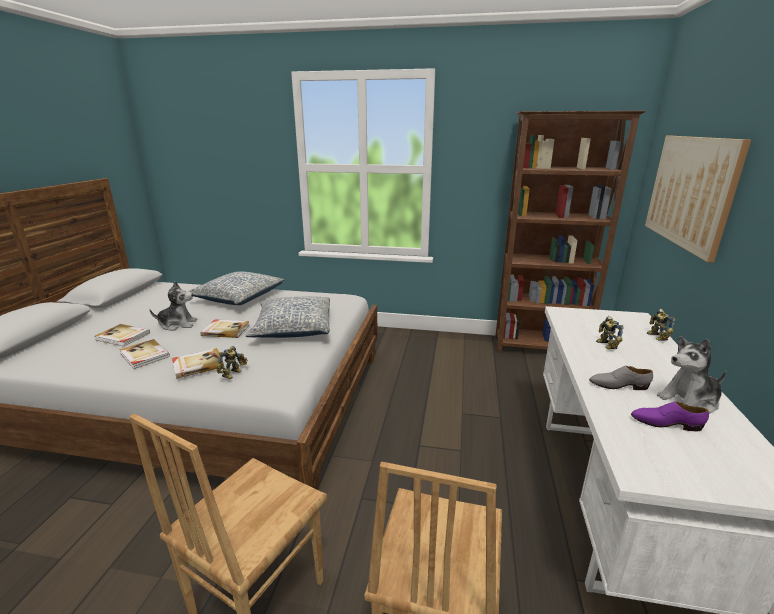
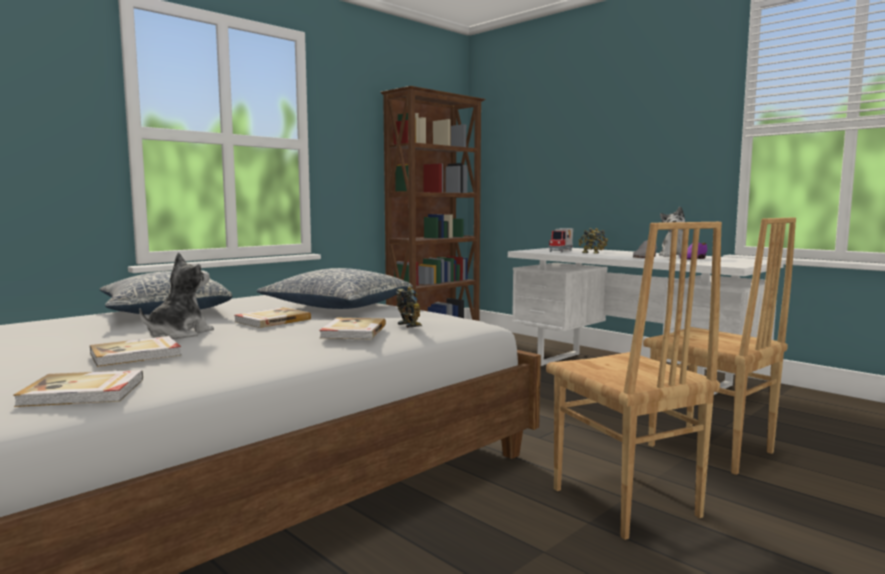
camera: 55 degrees left, 15 degrees down
book [119,339,170,369] -> book moved to [13,370,143,407]
picture [645,136,751,263] -> none
none -> toy truck [549,228,573,252]

